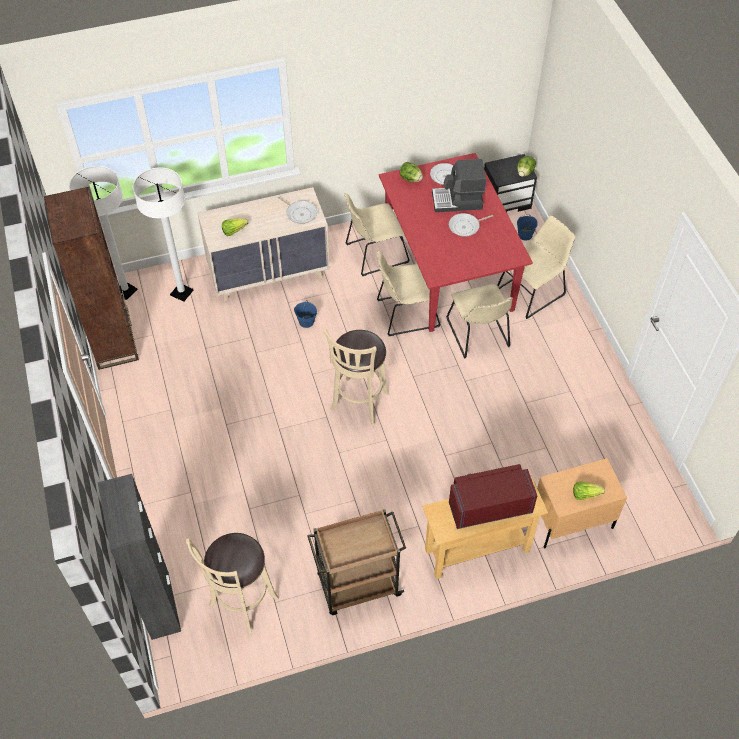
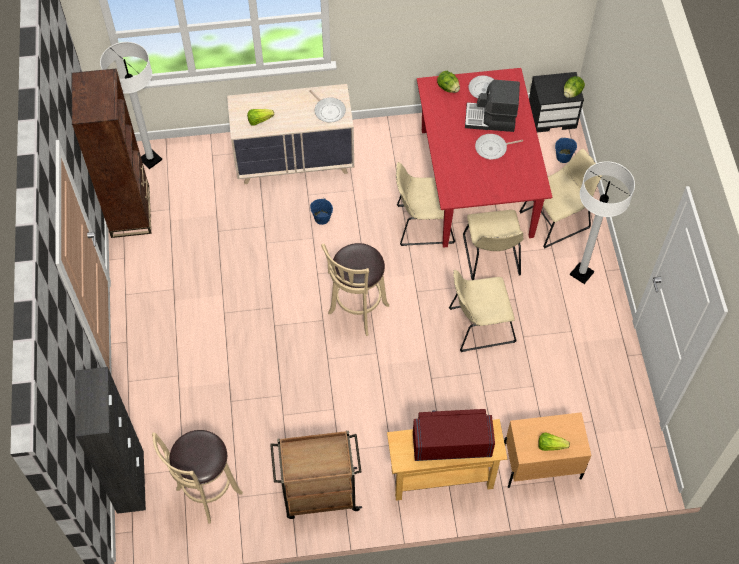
camera: 10 degrees right, 5 degrees up
white floor lamp [133,167,193,302] -> white floor lamp moved to [570,161,635,284]
beige chair [345,193,410,276] -> beige chair moved to [449,270,517,352]

